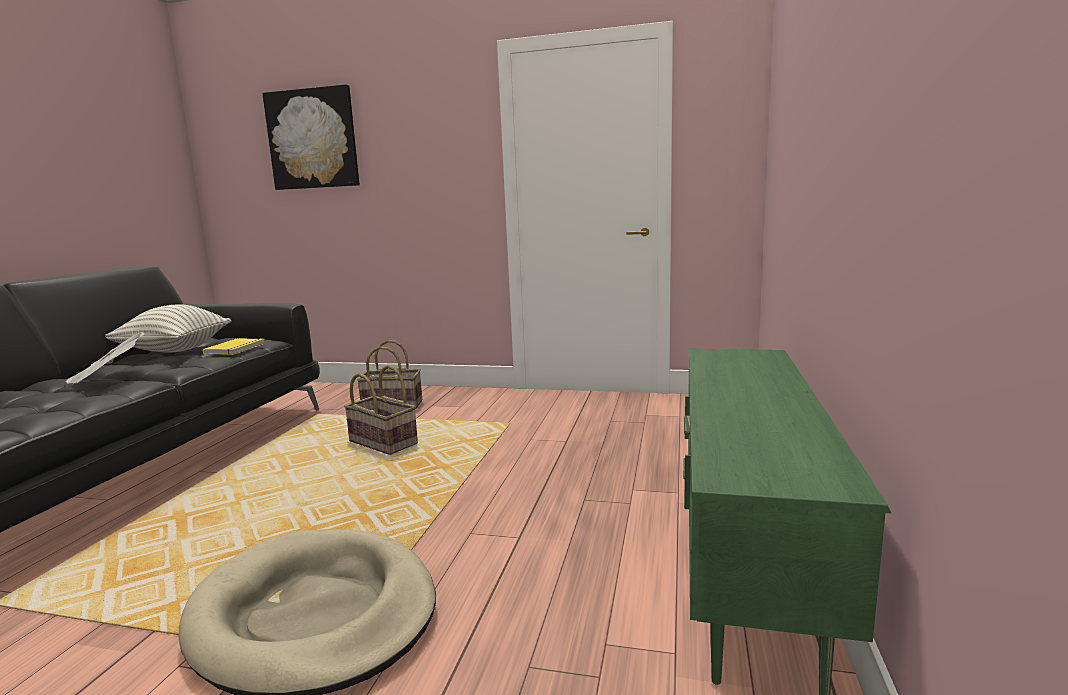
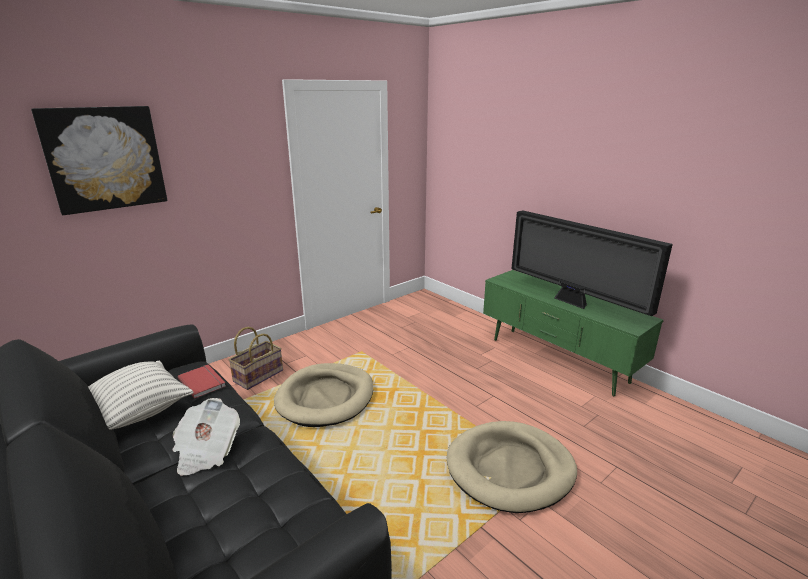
camera: 55 degrees left, 10 degrees up
yellow book [203,338,265,355] -> red book [178,365,226,399]
basket [344,365,418,455] -> beige dog bed [274,363,373,427]
none -> television [511,210,673,316]

